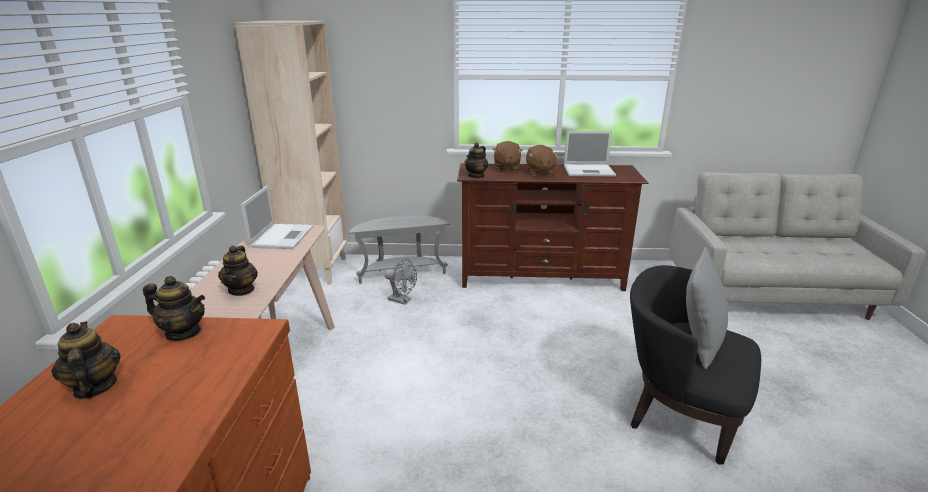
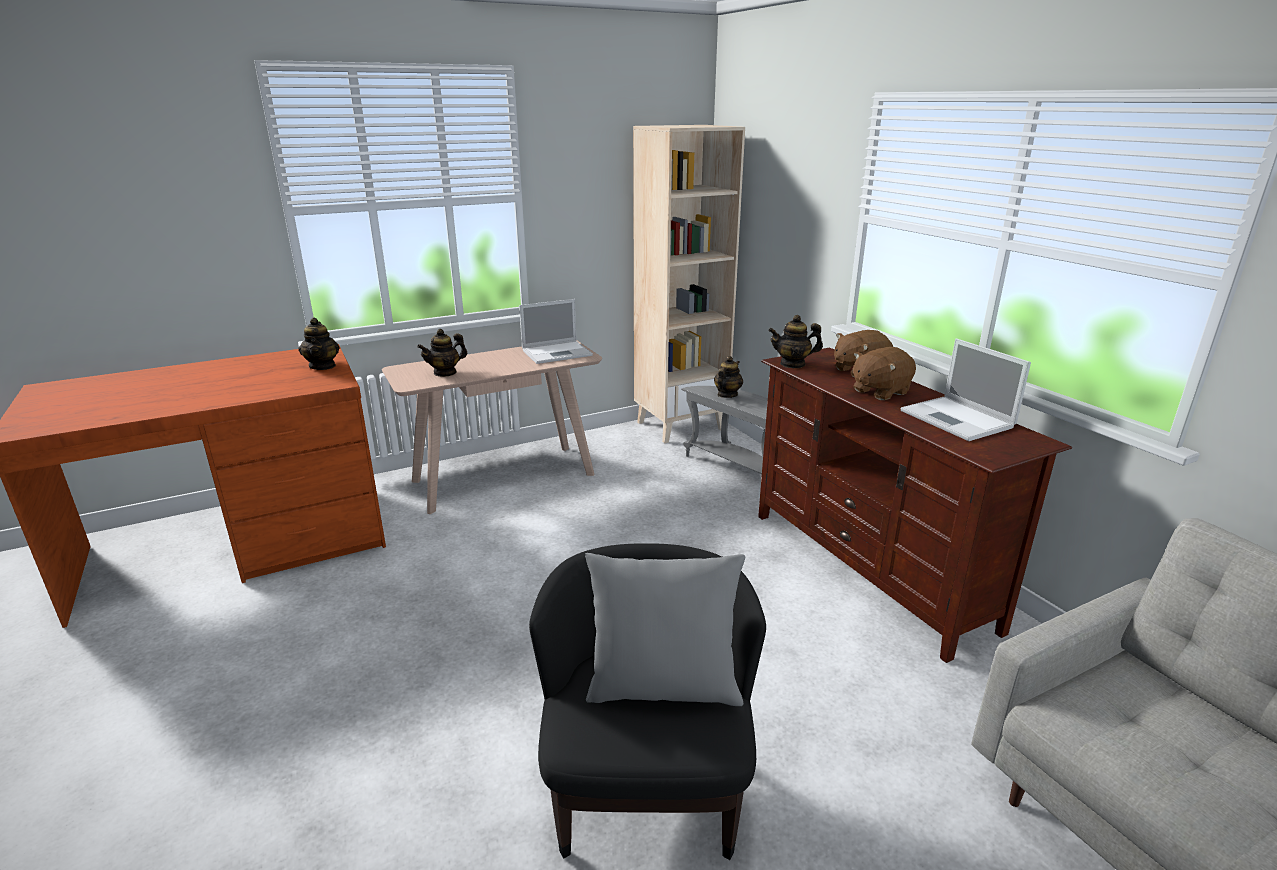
camera: 60 degrees right, 0 degrees up
teapot [51,322,121,399] -> teapot moved to [714,356,743,398]
grey fan [385,259,417,305] -> none

